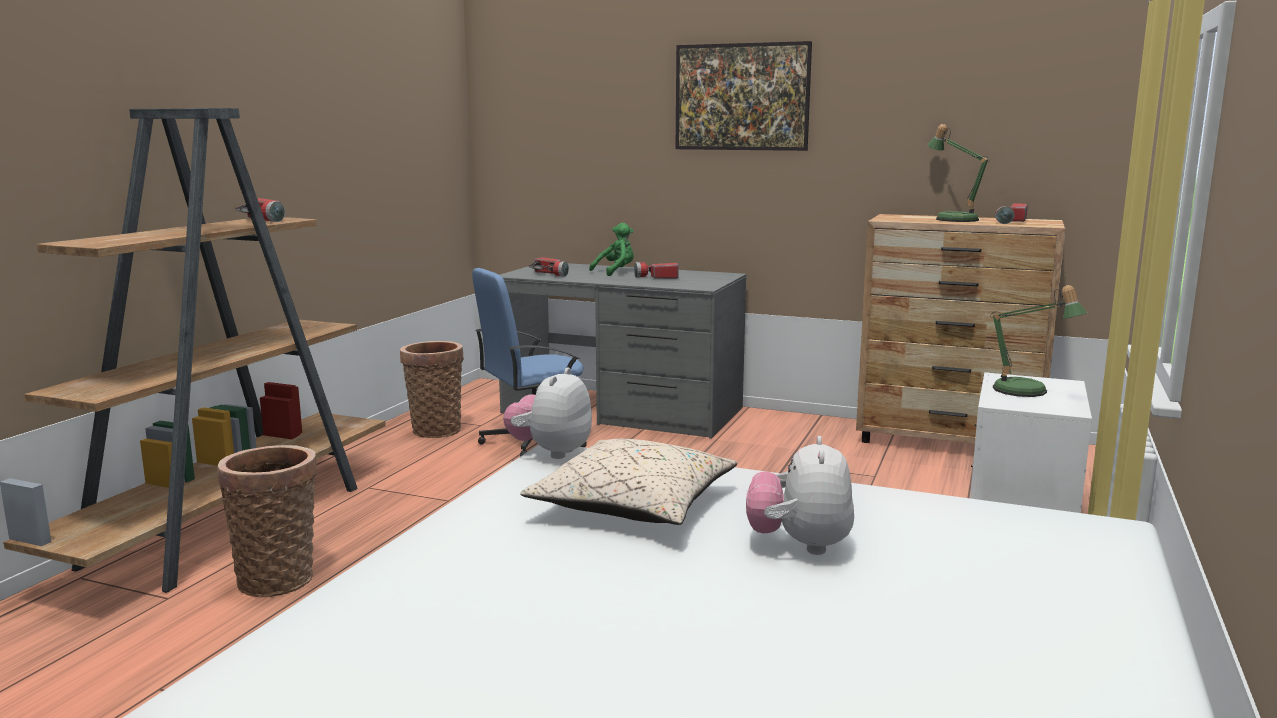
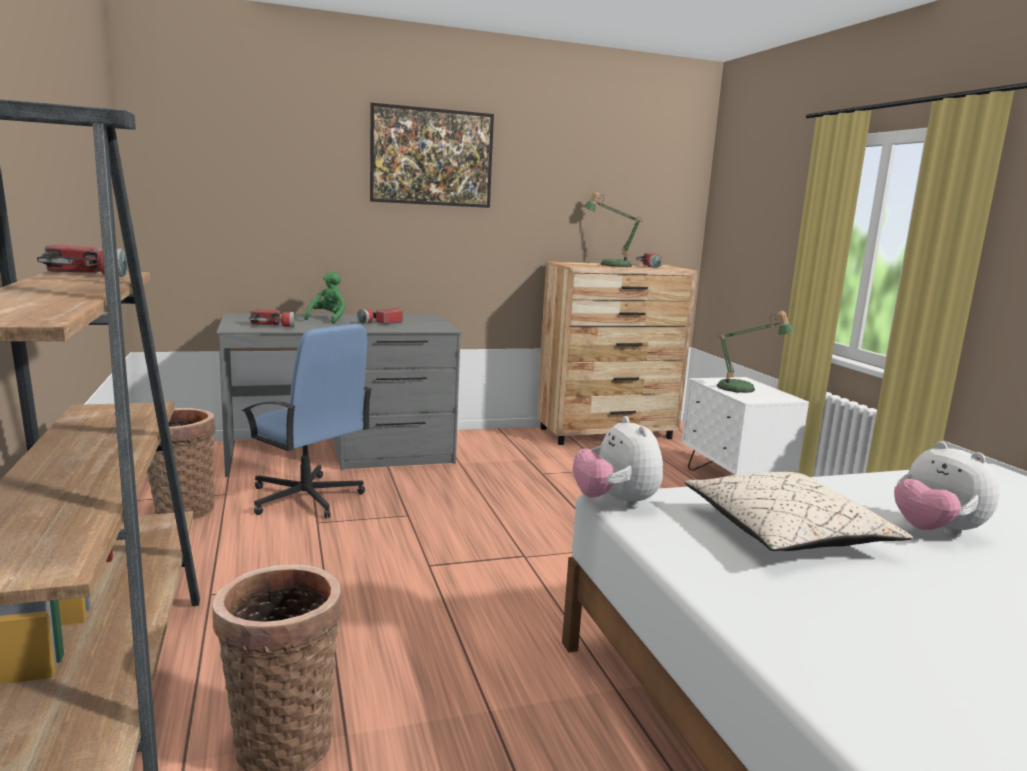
camera: 40 degrees left, 0 degrees up
blue office chair [472,268,587,456] -> blue office chair turned 75 degrees counterclockwise [242,324,372,518]

